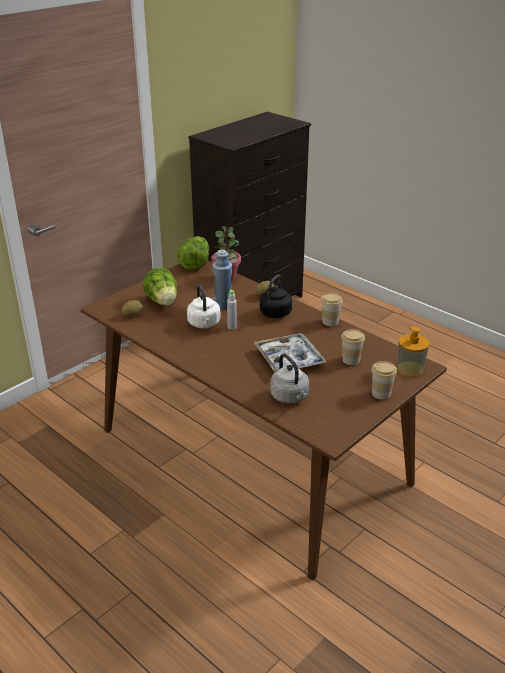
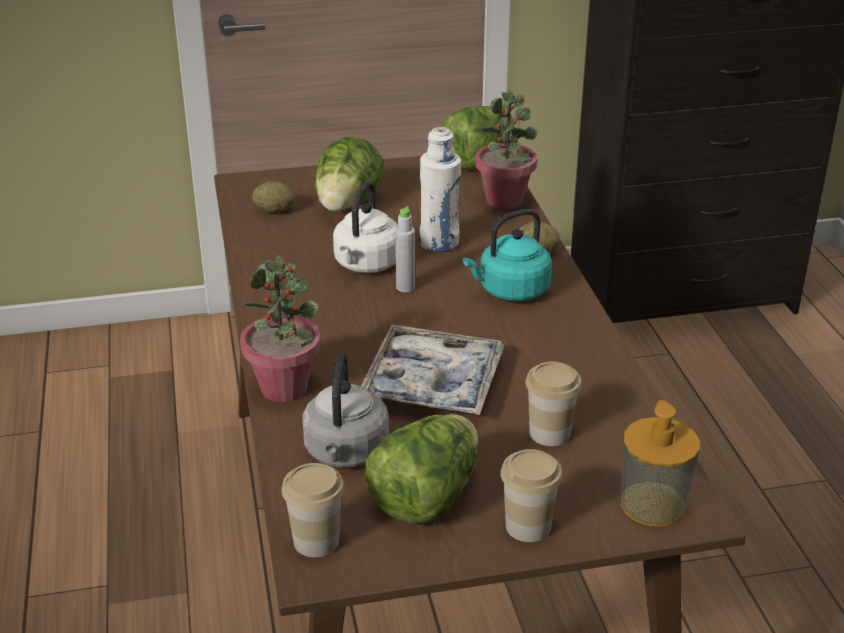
camera: 35 degrees right, 0 degrees up
blue bottle [212,250,232,309] -> white bottle [419,127,461,252]
black kettle [260,275,292,318] -> turquoise kettle [463,209,552,301]
cup [321,293,343,326] -> cup moved to [281,463,345,557]
none -> potted plant [240,255,321,402]
none -> lettuce [365,414,478,525]

